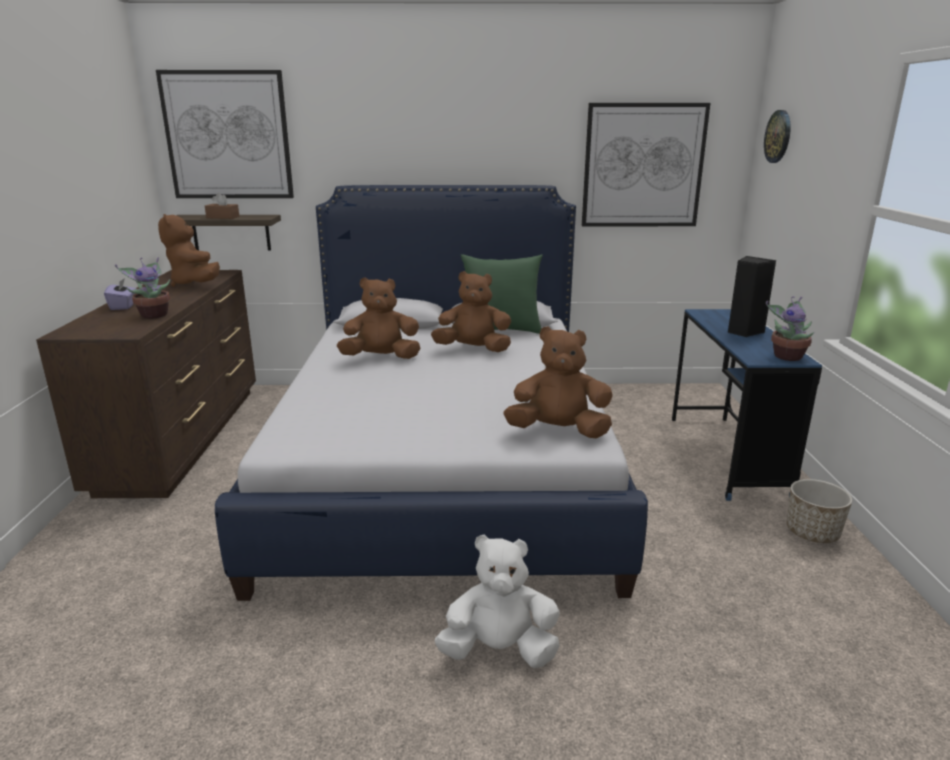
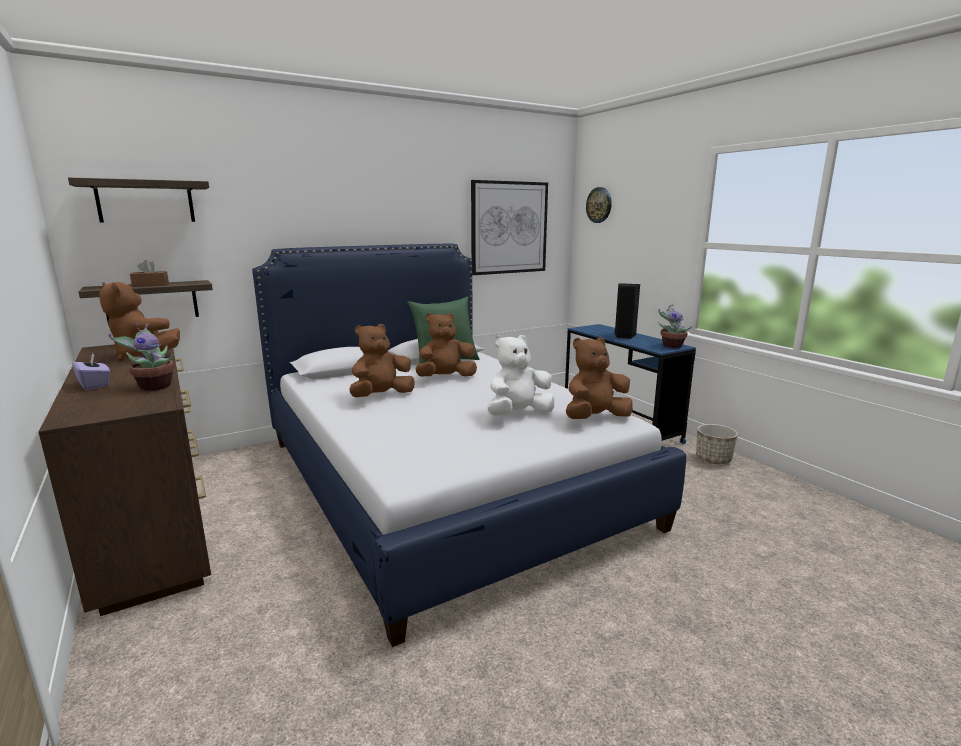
camera: 30 degrees left, 5 degrees down
picture [156,70,294,198] -> shelf [68,177,209,222]
white plush toy [435,535,560,668] -> white plush toy moved to [488,335,555,416]

